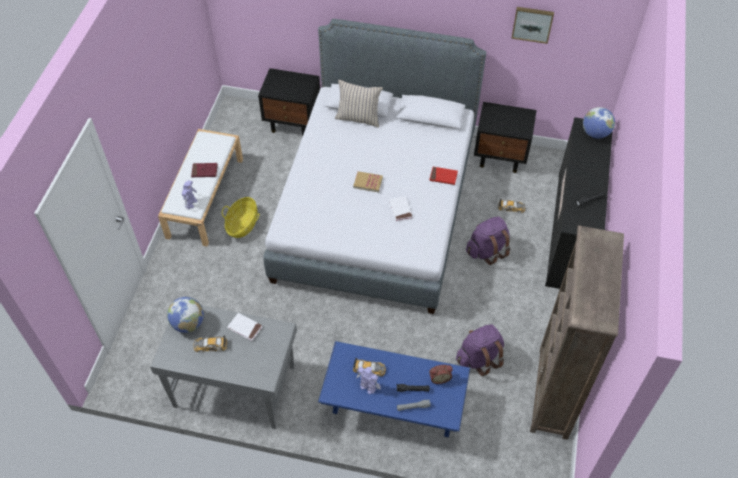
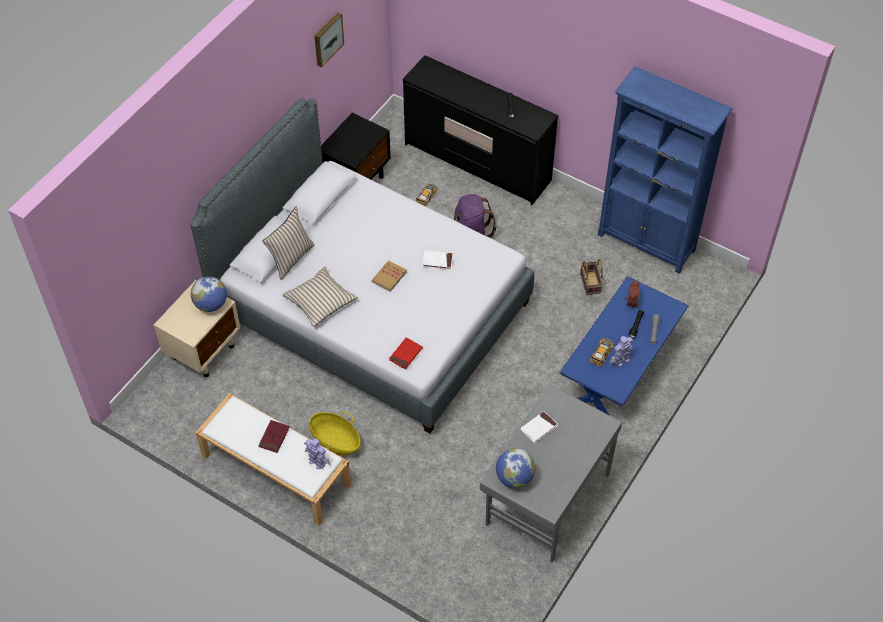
camera: 70 degrees left, 0 degrees up
toy car [193,335,227,352] -> none
black nightstand [258,68,320,137] -> beige nightstand [154,280,240,377]
red book [429,167,458,185] -> red book moved to [389,337,423,369]
purple backpack [456,324,504,376] -> basket [580,259,603,295]
brown bookcase [530,226,624,440] -> blue bookcase [598,66,732,274]
globe [583,107,615,139] -> globe moved to [191,276,227,312]
none -> beige pillow [282,267,358,327]

